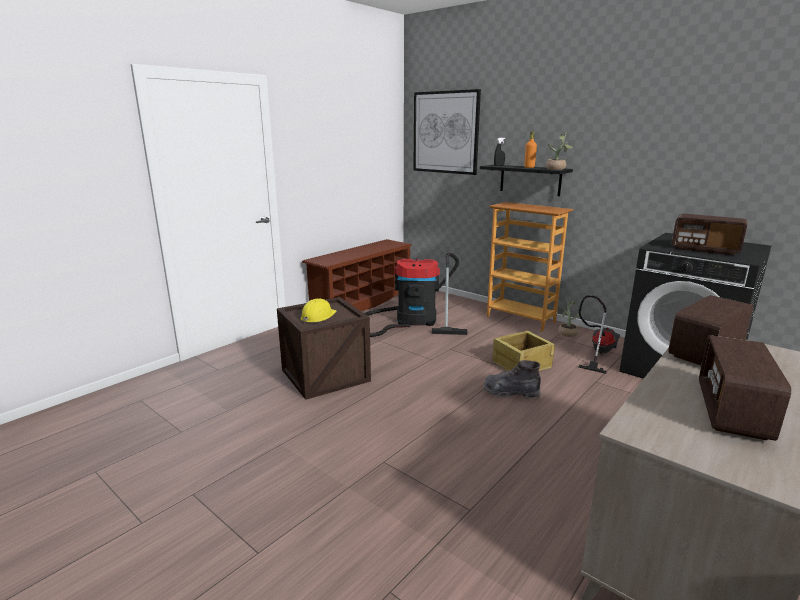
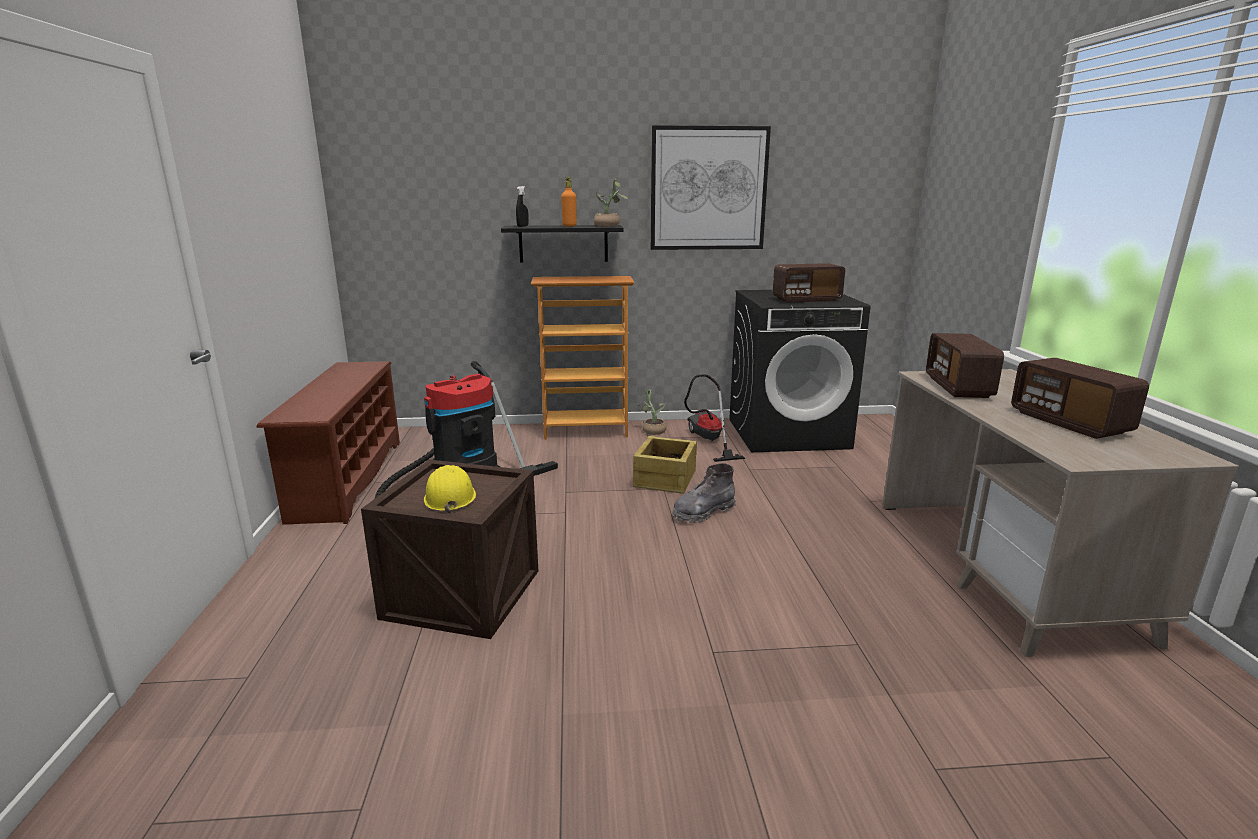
camera: 45 degrees left, 0 degrees up
picture [413,89,481,175] -> picture moved to [651,125,771,250]

